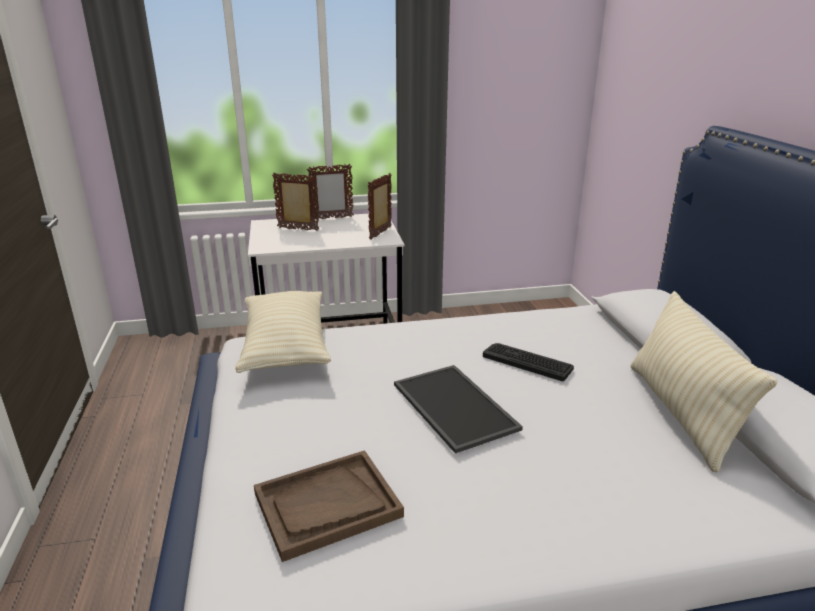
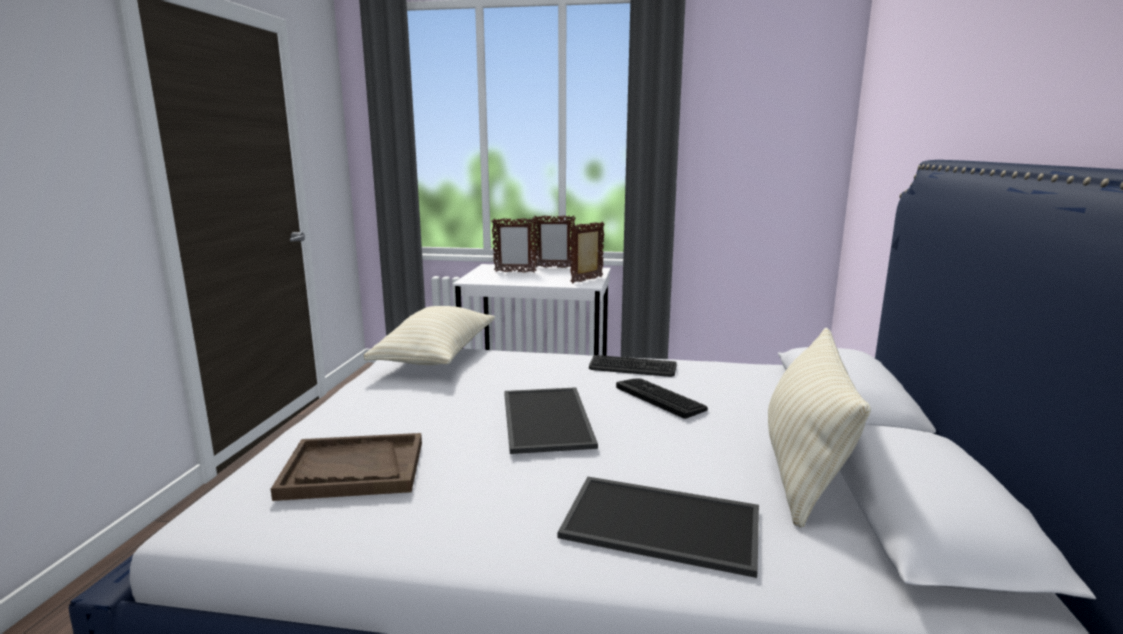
camera: 20 degrees right, 10 degrees down
picture frame [272,172,319,231] -> picture frame turned 150 degrees clockwise [491,218,537,272]
none -> tray [558,477,759,578]
none -> keyboard [589,355,677,377]

